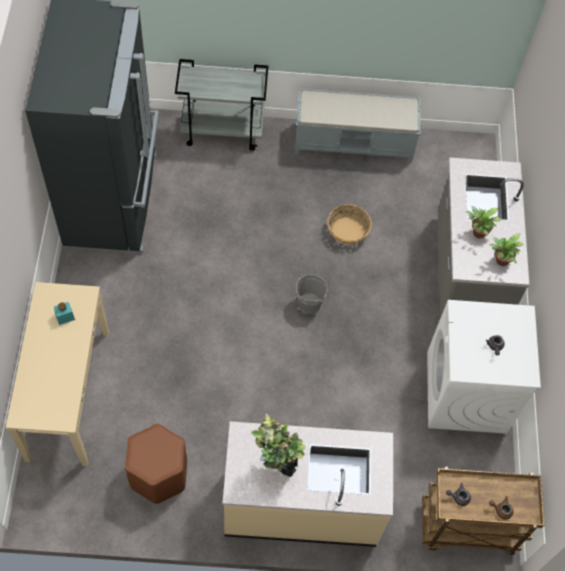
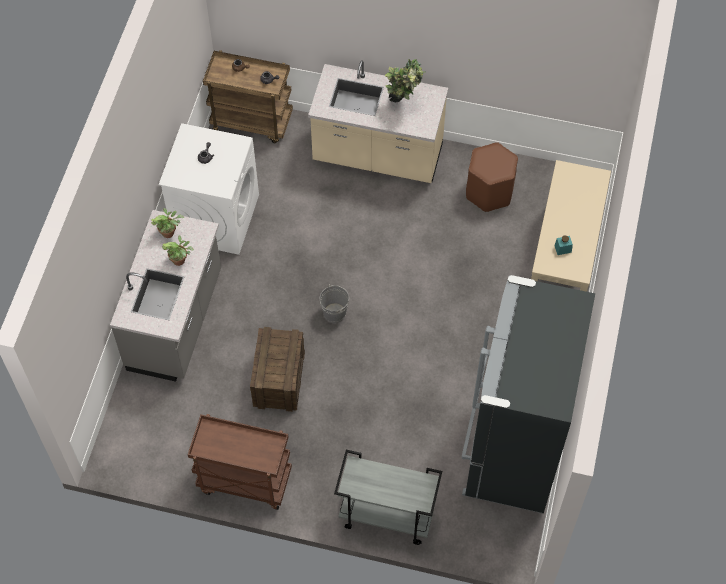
camera: 165 degrees left, 0 degrees up
grey bench [295,89,421,163] -> brown cart [188,414,292,510]
basket [327,204,372,245] -> crate [250,327,305,412]

